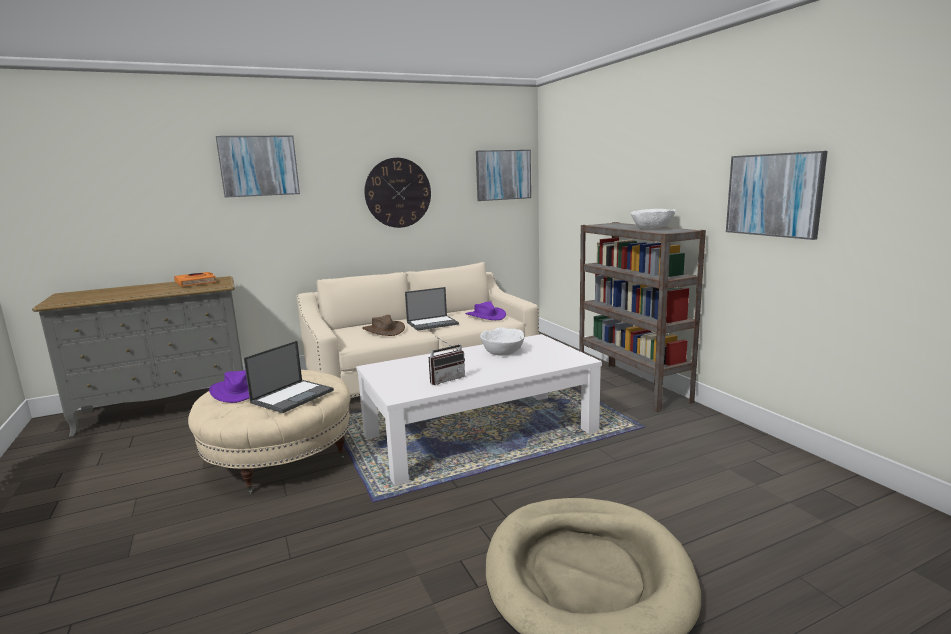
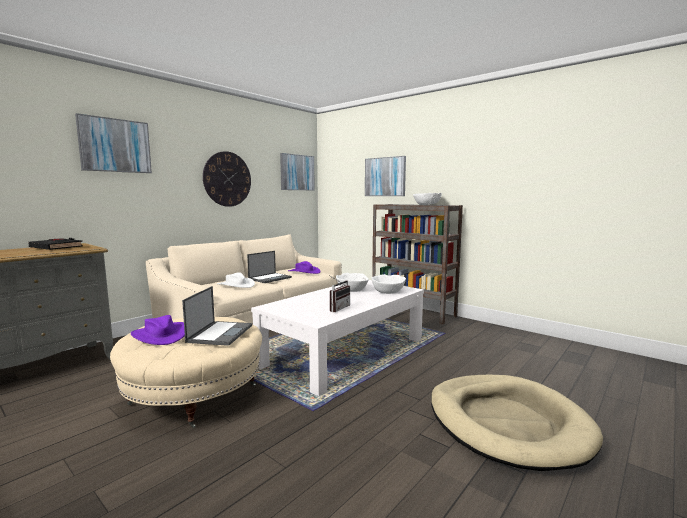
camera: 25 degrees left, 5 degrees down
orange book [174,272,216,287] -> black book [28,238,83,250]
brown hat [362,315,405,336] -> white hat [217,272,255,288]
picture [726,151,827,240] -> picture moved to [365,156,406,196]
none -> white bowl [372,274,406,294]

